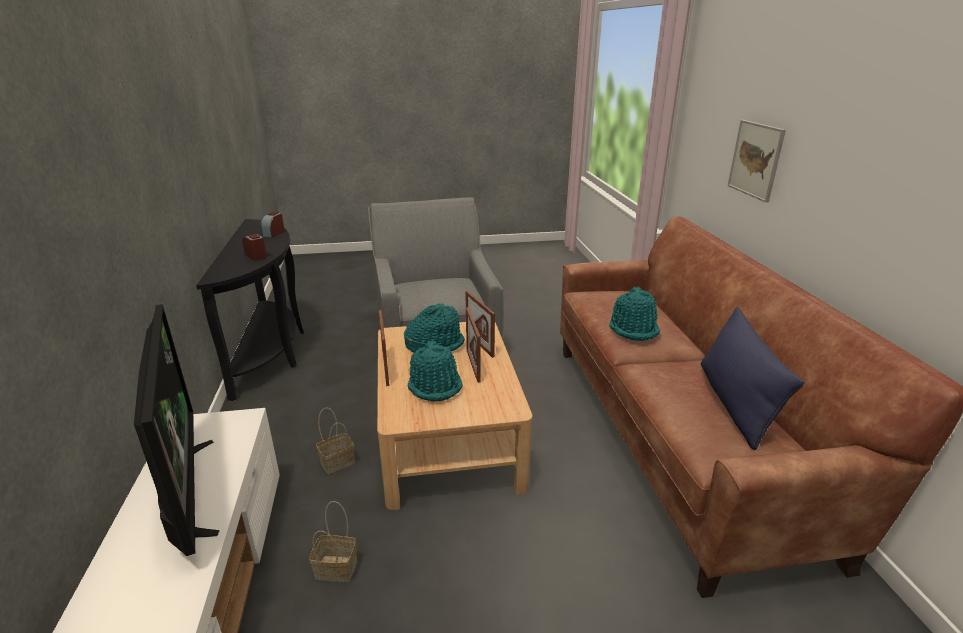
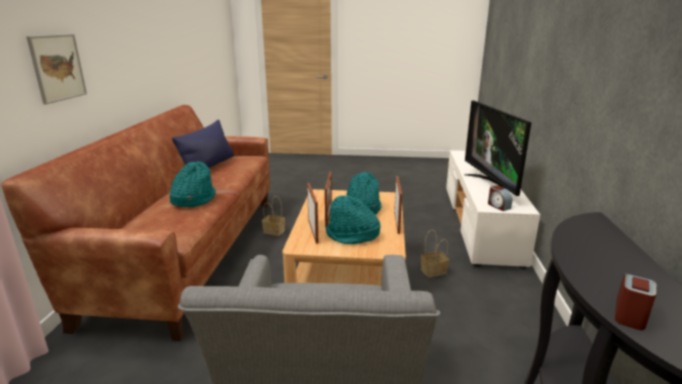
camera: 165 degrees left, 5 degrees down
alarm clock [242,234,267,261] -> alarm clock moved to [488,185,513,211]
basket [309,501,357,582] -> basket moved to [262,196,285,236]

